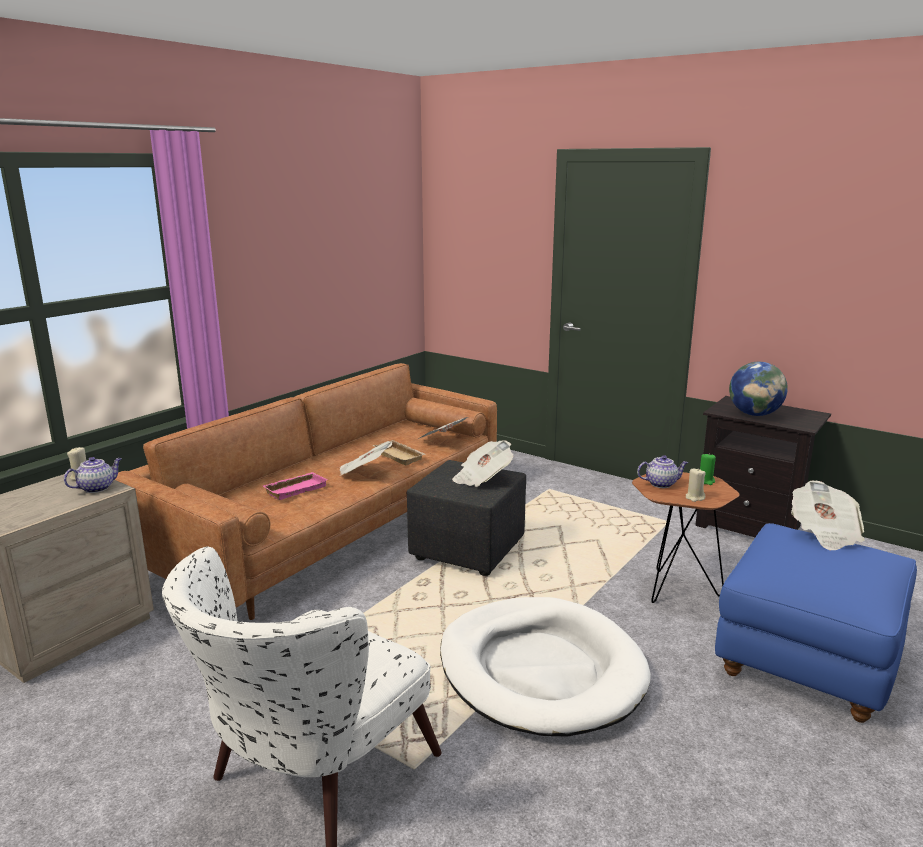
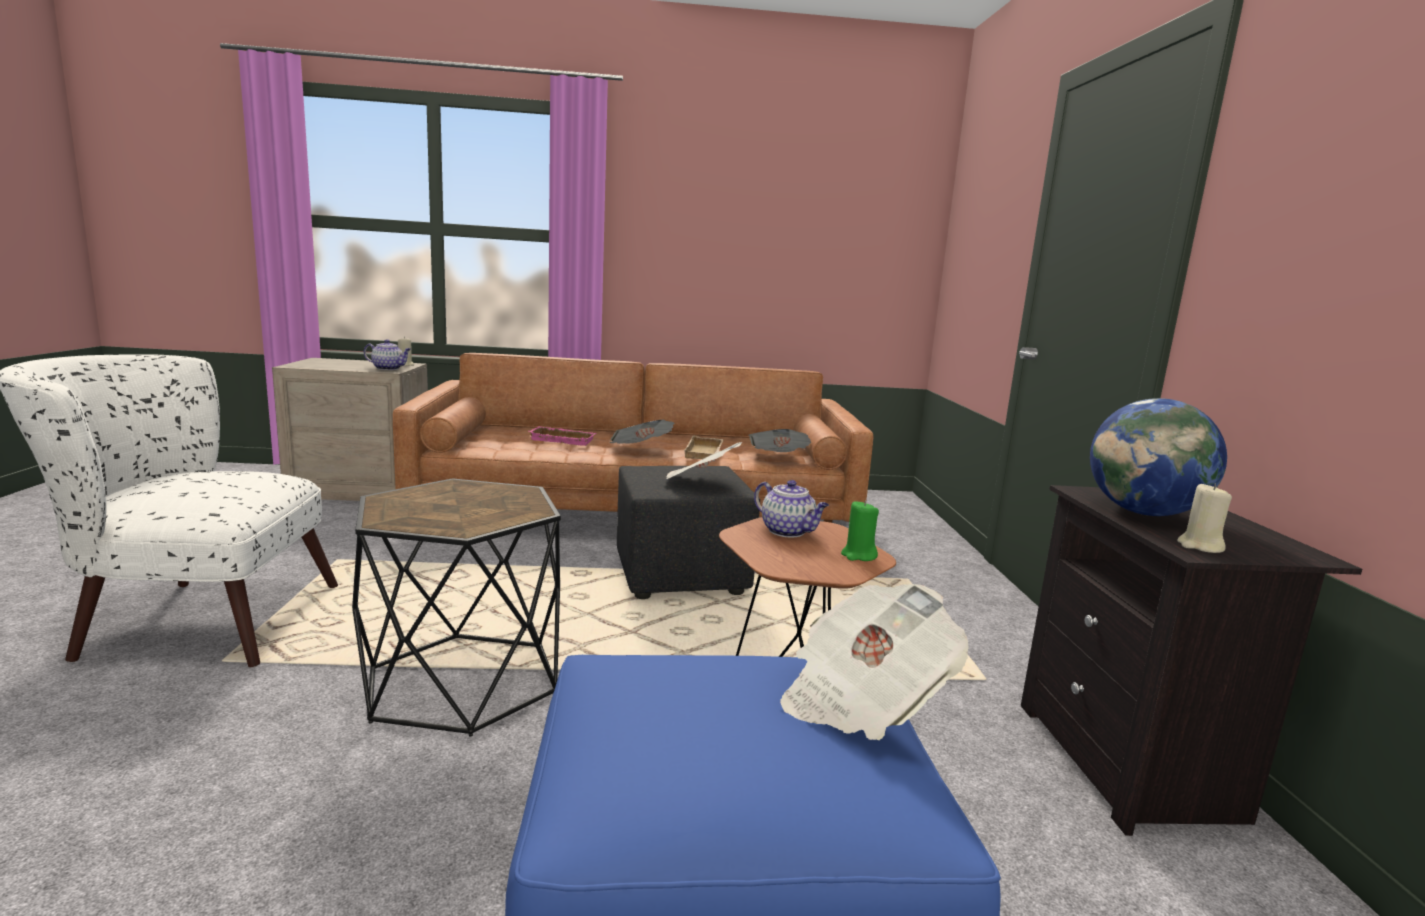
camera: 50 degrees right, 5 degrees down
white dog bed [440,597,651,737] -> black side table [352,478,561,737]
beige candle [686,469,706,502] -> beige candle moved to [1177,484,1232,553]

